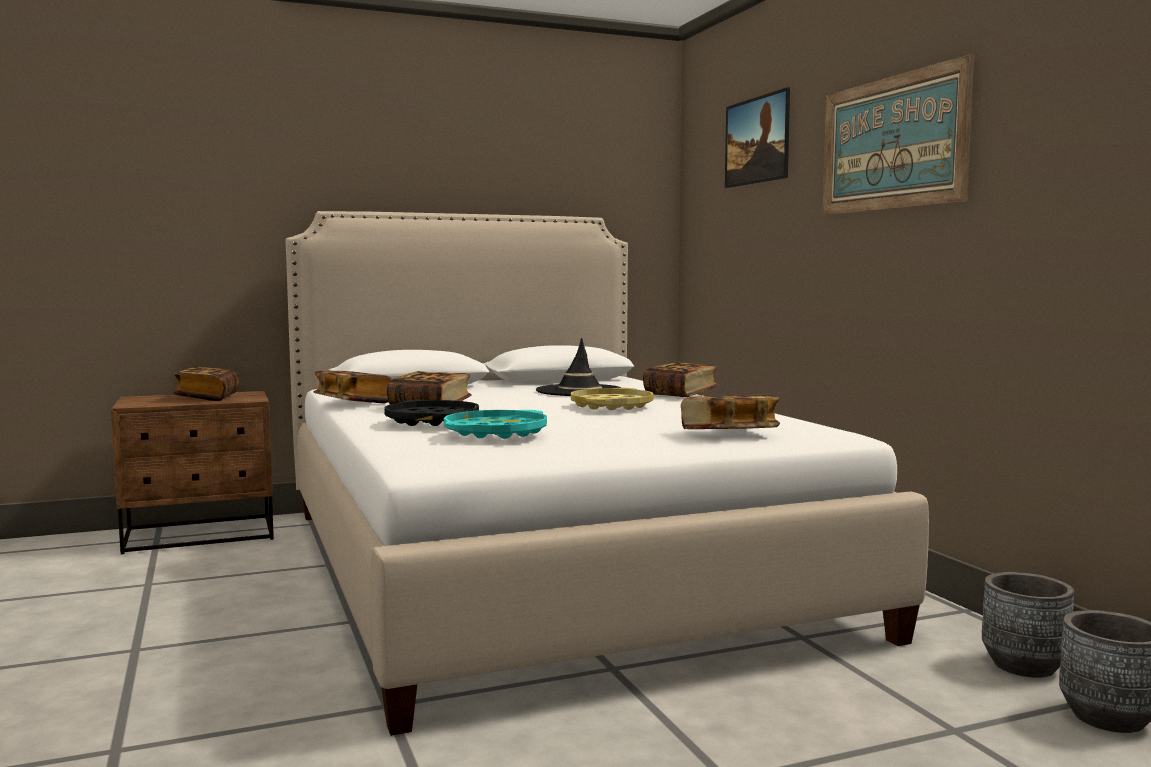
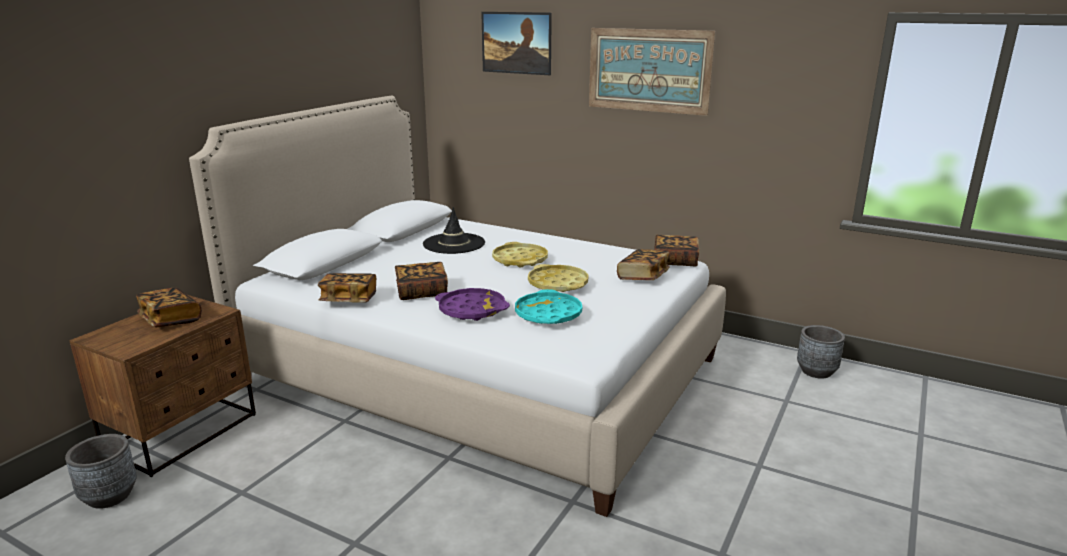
camera: 40 degrees left, 15 degrees up
black tray [384,400,479,426] -> purple tray [435,288,510,321]
book [643,362,719,397] -> book moved to [654,235,699,266]
grey planter [982,572,1074,678] -> grey planter moved to [65,434,137,509]
none -> yellow tray [528,264,589,292]

